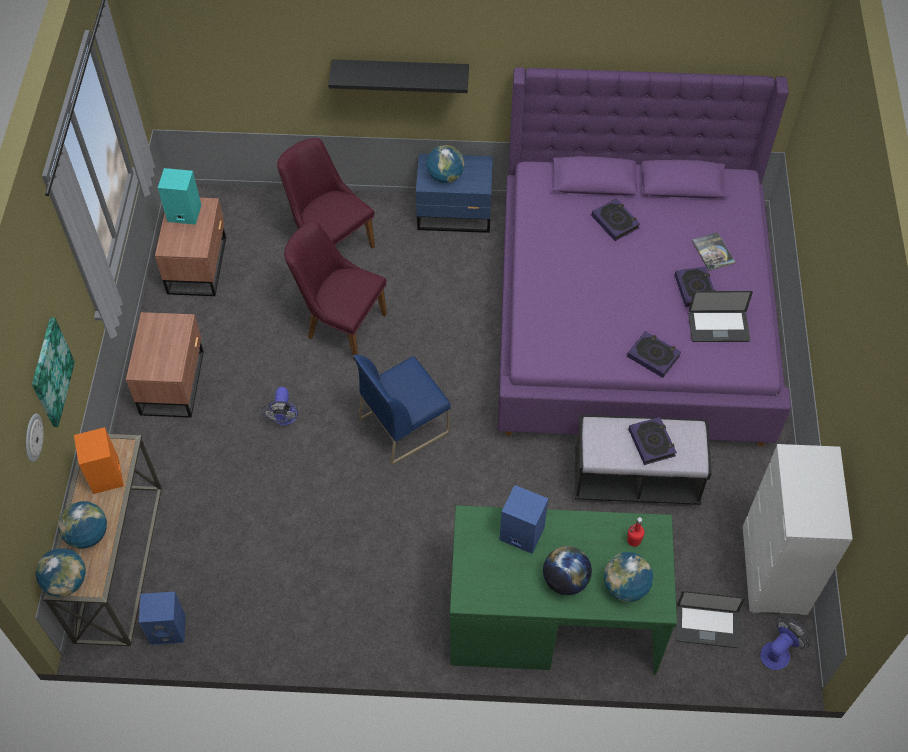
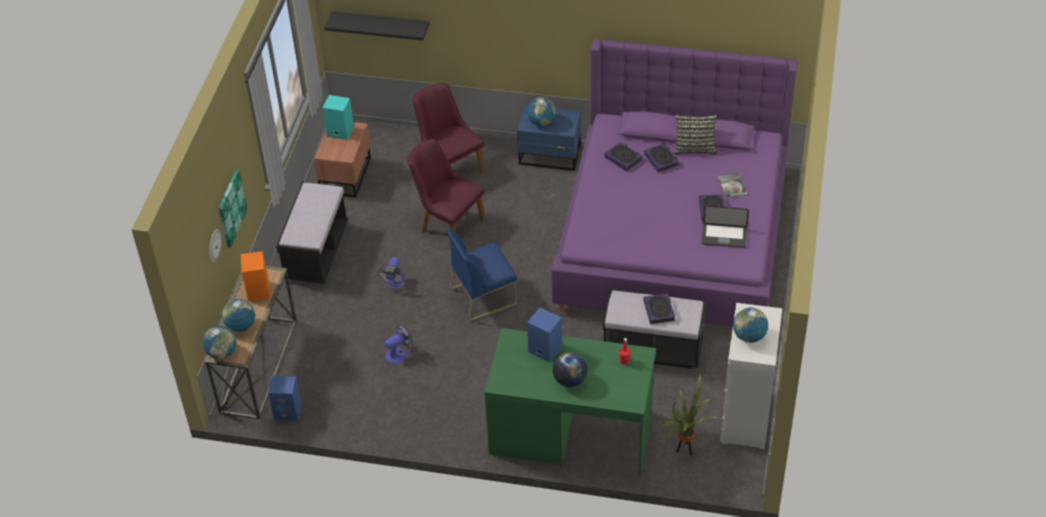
camera: 10 degrees right, 10 degrees down
brown nightstand [126,312,204,418] -> black bench [276,182,348,284]
black shelf [328,59,469,93] -> black shelf moved to [324,11,429,41]
globe [604,552,653,602] -> globe moved to [733,307,768,343]
book [627,331,681,378] -> book moved to [605,142,643,171]
laptop [676,591,745,648] -> potted plant [661,373,717,455]
fan [760,617,810,670] -> fan moved to [385,323,413,364]
none -> pillow [675,114,717,155]

